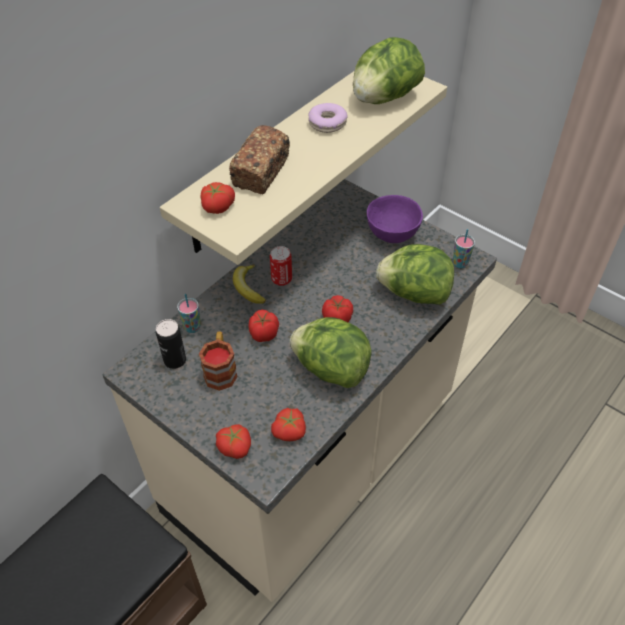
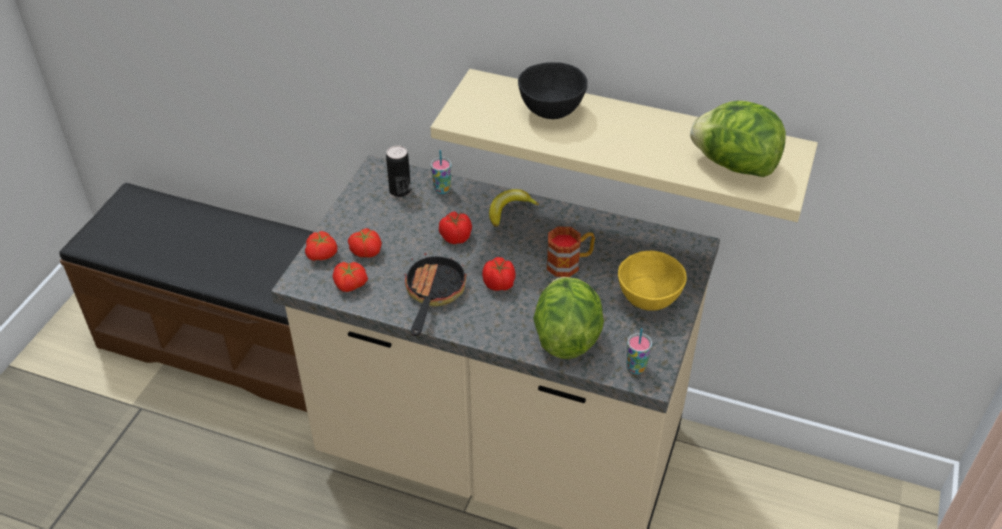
camera: 70 degrees right, 5 degrees down
mug [199,331,238,391] -> mug moved to [547,226,595,277]
tomato [201,182,235,214] -> tomato moved to [348,228,382,258]
bread [229,125,290,194] -> black bowl [518,62,588,119]
can [270,246,292,286] -> none
lettuce [289,317,372,388] -> frying pan [405,253,466,336]
donut [308,103,348,133] -> none
purple bowl [367,195,423,243] -> yellow bowl [618,251,687,311]

